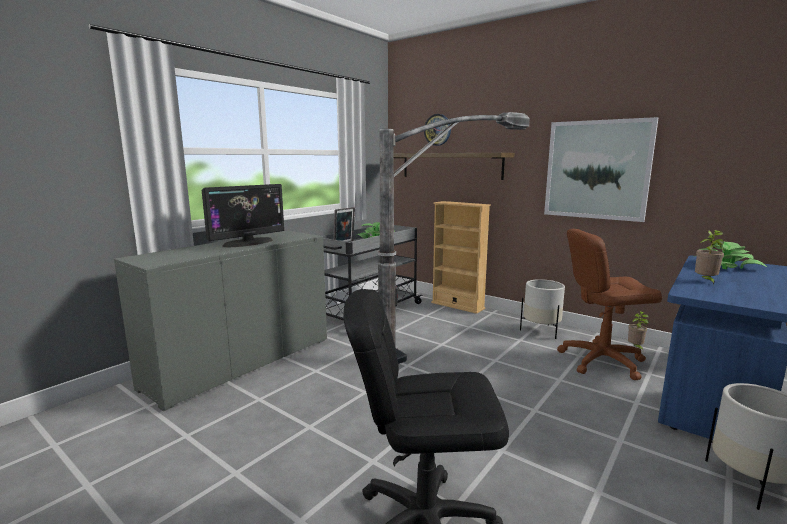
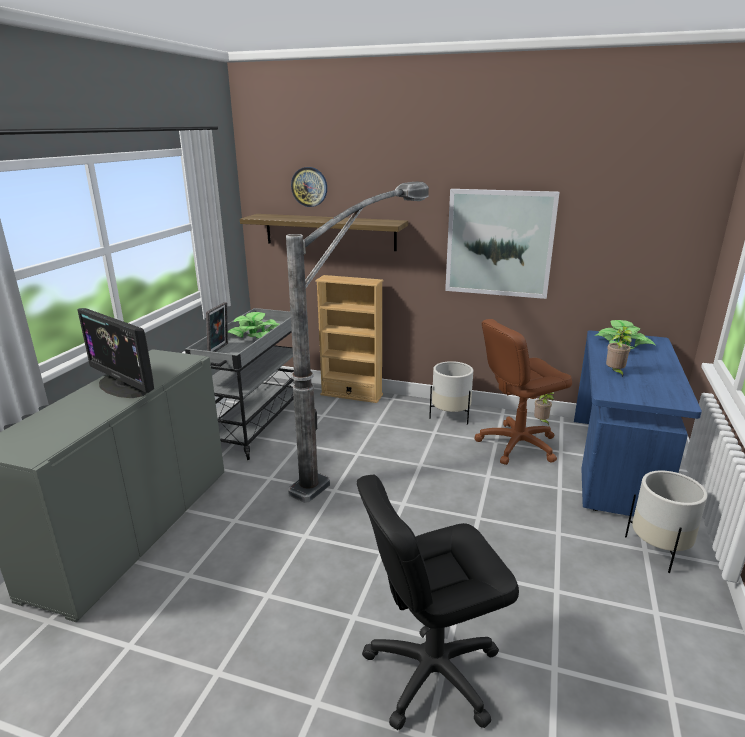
camera: 20 degrees left, 10 degrees up
monitor [202,184,284,248] -> monitor turned 105 degrees clockwise [77,308,154,398]

